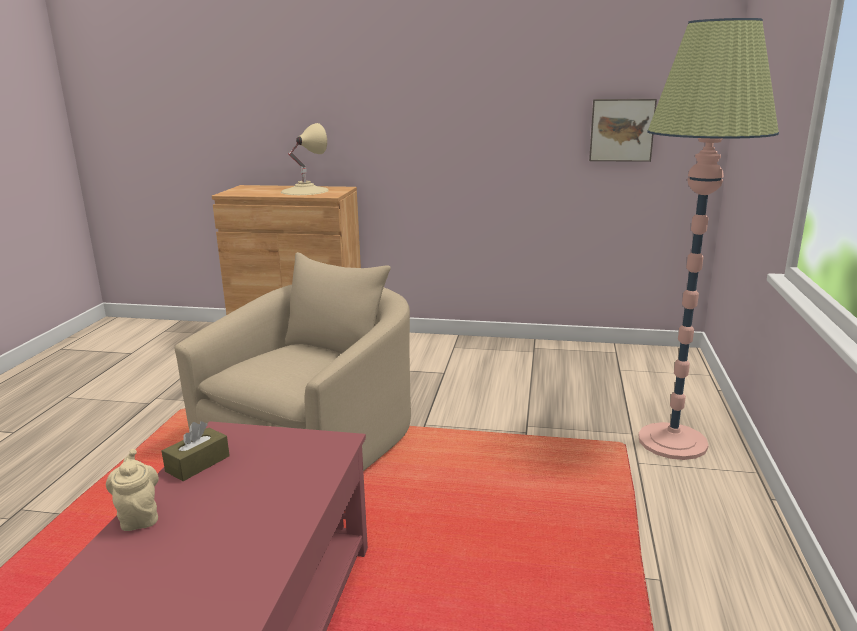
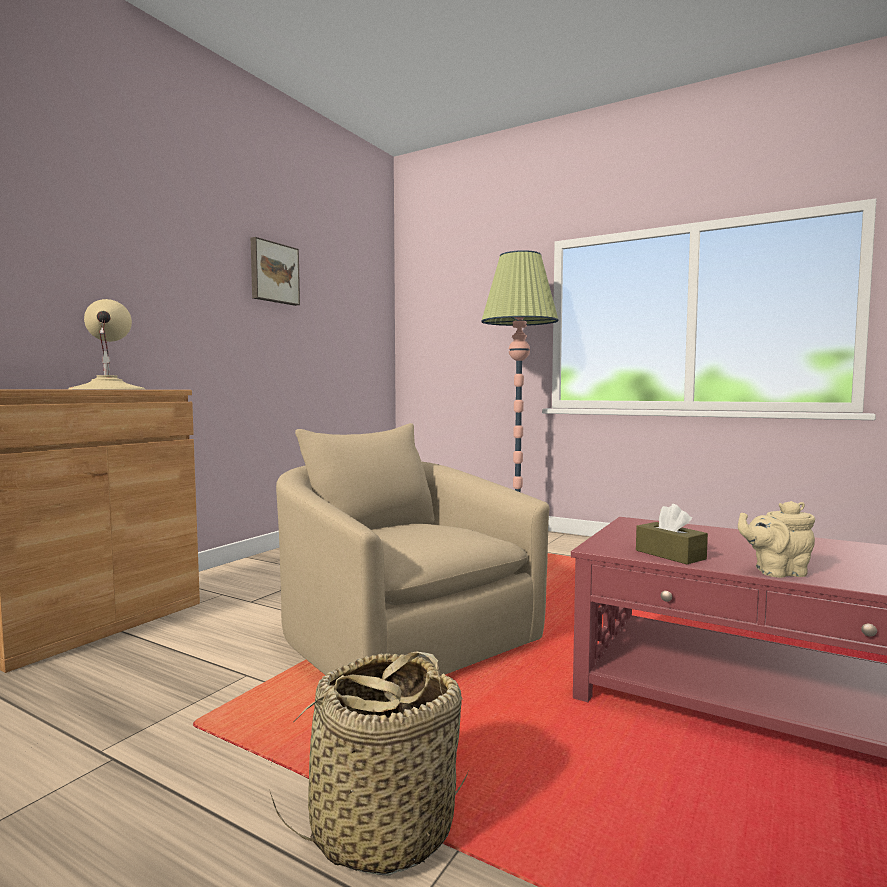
camera: 70 degrees left, 15 degrees down
picture [589,99,657,162] -> picture moved to [251,237,300,306]
none -> basket [270,652,469,876]

